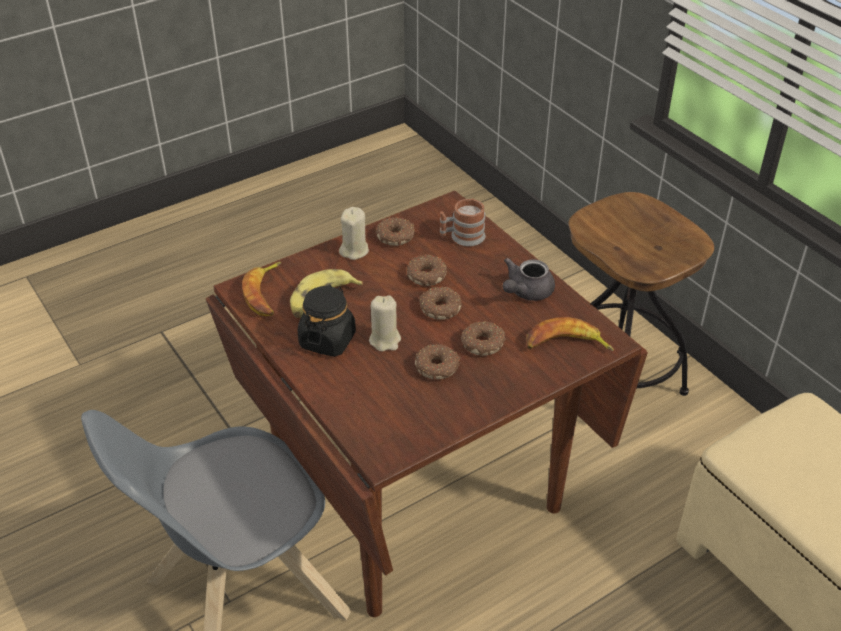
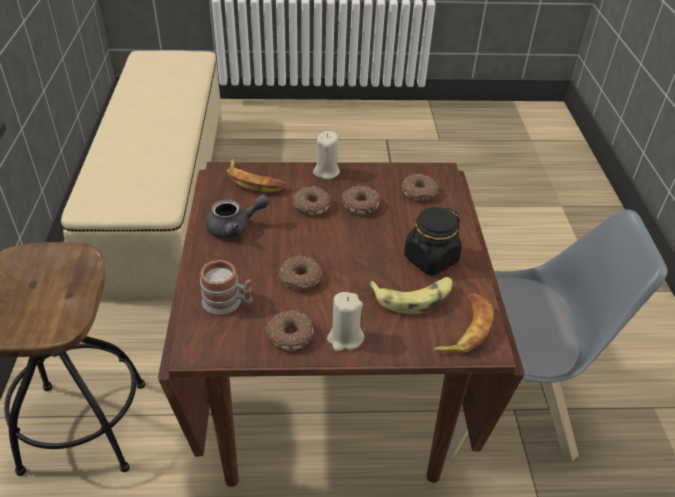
camera: 150 degrees left, 0 degrees up
beige candle [369,296,401,352] -> beige candle moved to [313,131,340,180]
donut [419,287,462,320] -> donut moved to [402,174,438,201]

